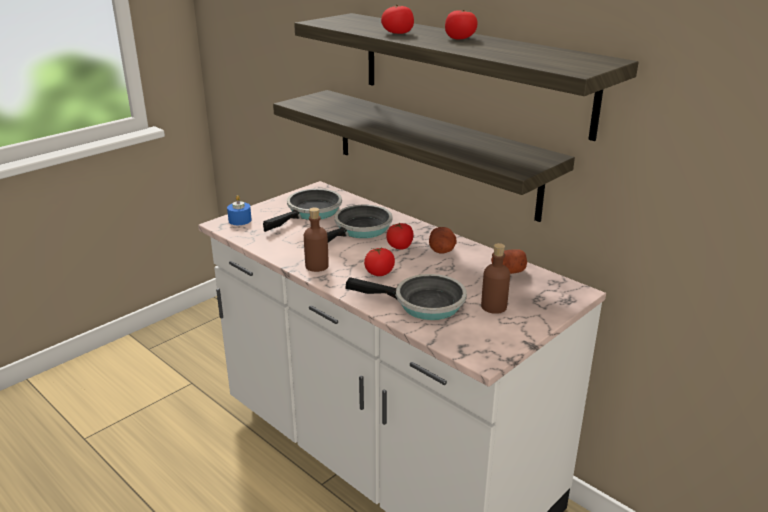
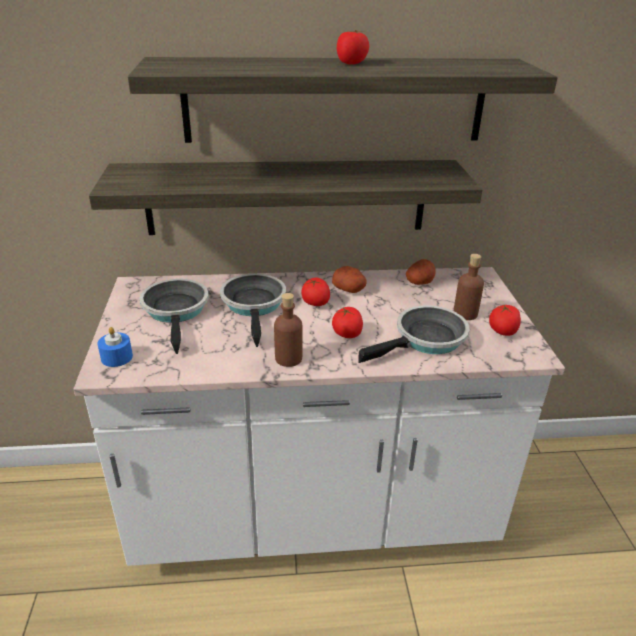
camera: 50 degrees left, 5 degrees up
tomato [381,5,414,34] -> tomato moved to [489,305,521,336]

